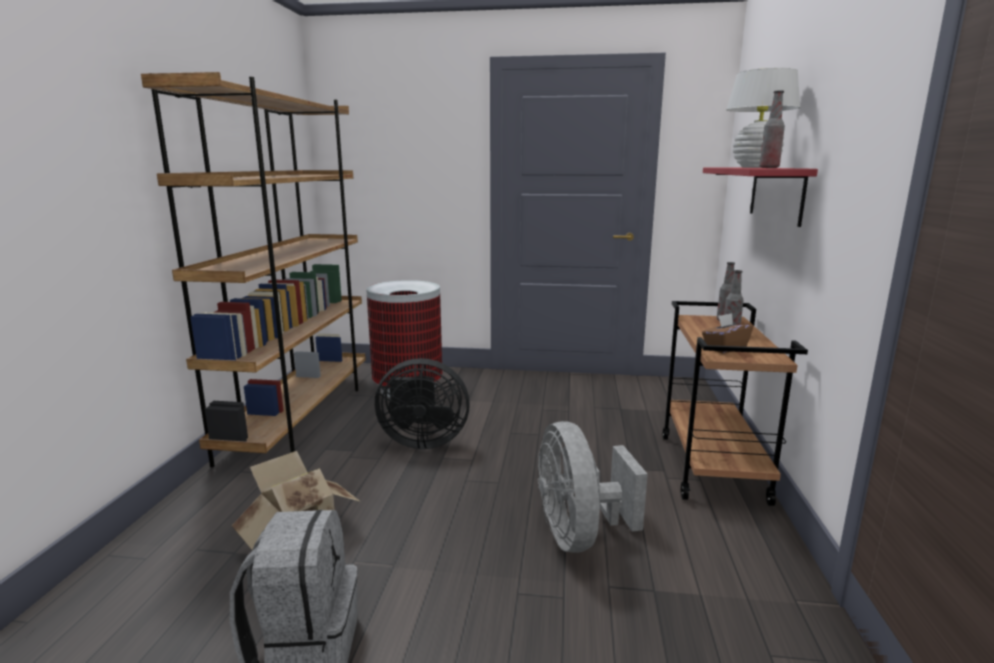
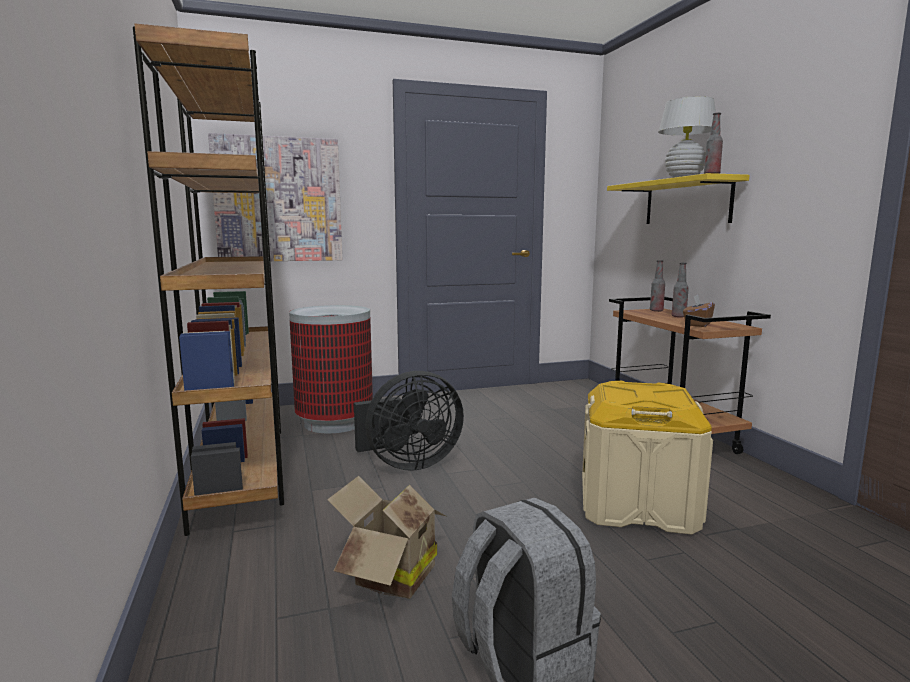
camera: 25 degrees left, 5 degrees down
grey fan [538,421,648,553] -> beige storage box [582,381,713,534]
red shelf [703,168,818,227] -> yellow shelf [607,173,749,224]
none -> picture [208,133,342,261]

